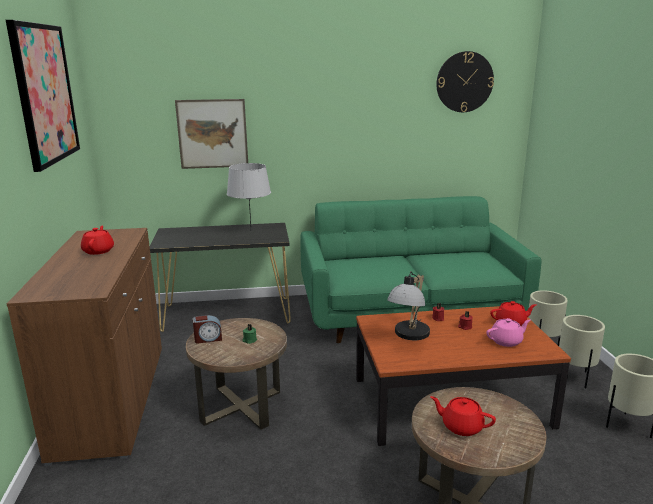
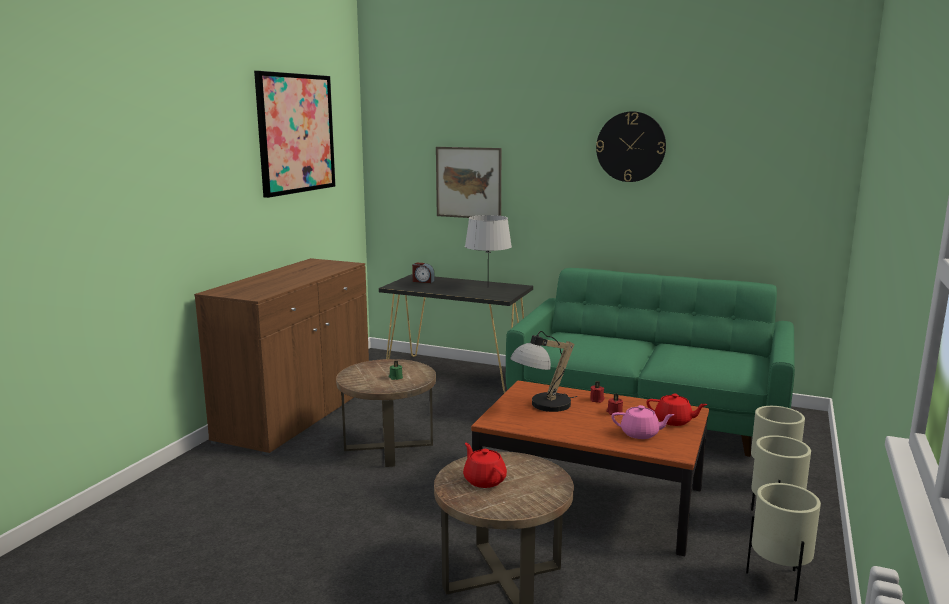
camera: 30 degrees right, 5 degrees down
red teapot [81,226,114,255] -> none
alarm clock [193,315,222,343] -> alarm clock moved to [412,263,435,283]
wall clock [437,51,494,112] -> wall clock moved to [596,111,666,182]

